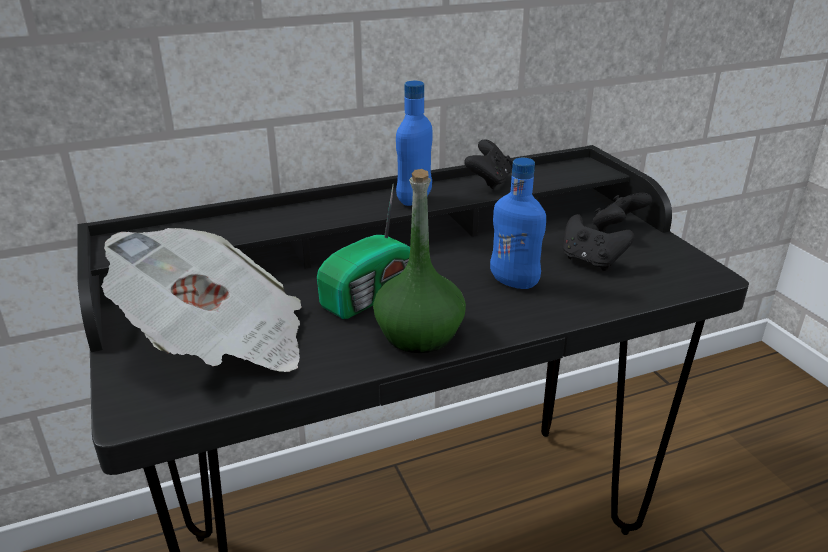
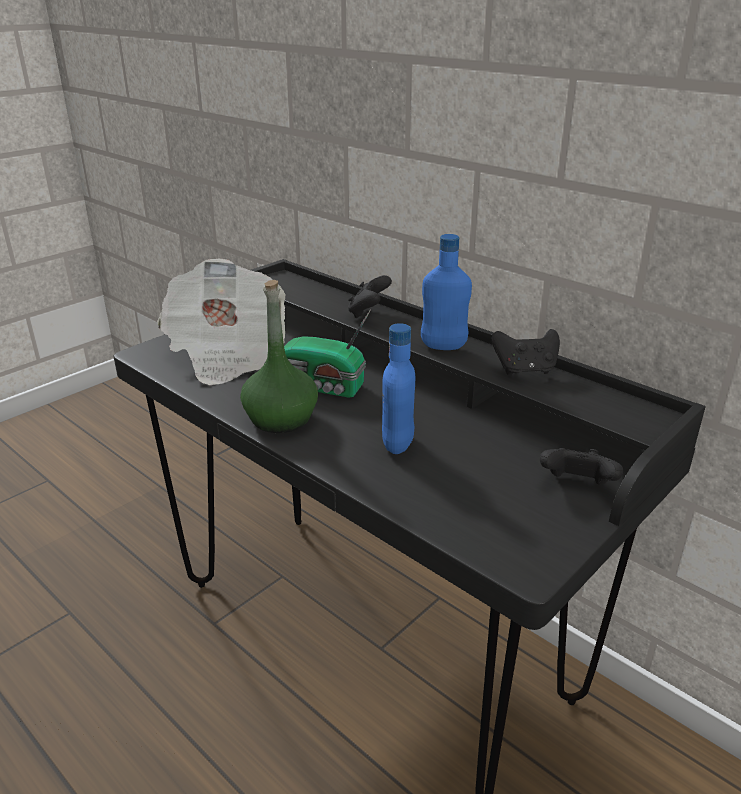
camera: 65 degrees right, 0 degrees up
black game controller [563,214,634,271] -> black game controller moved to [348,275,392,318]

